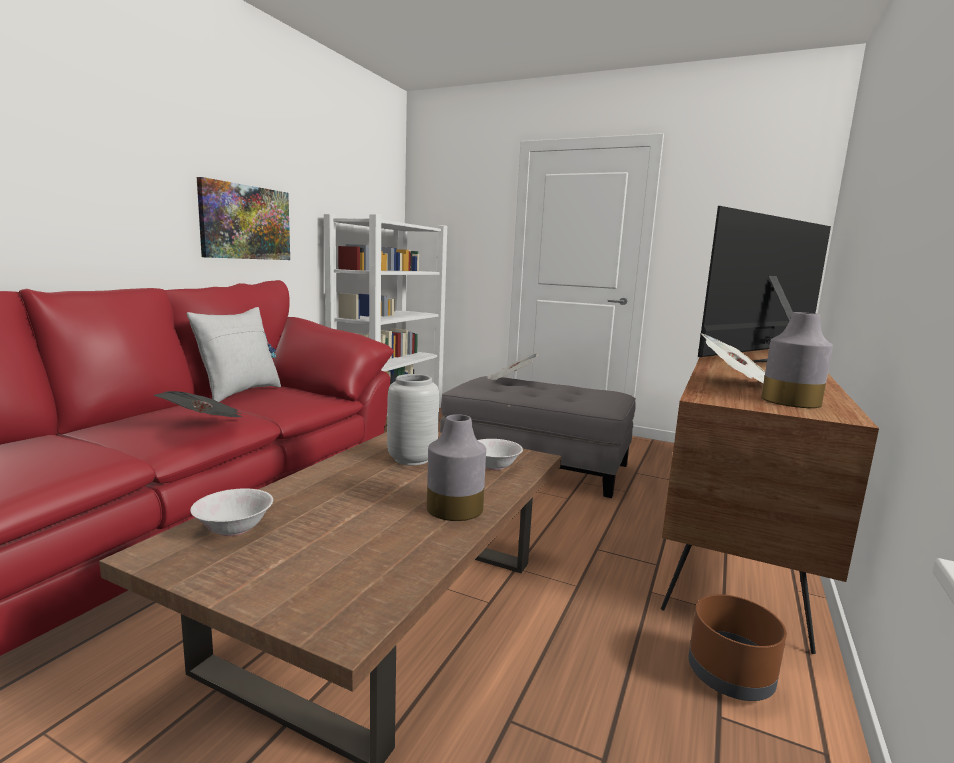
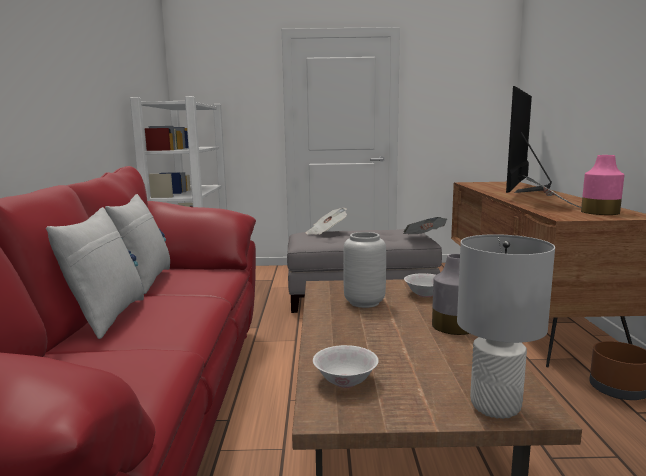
camera: 25 degrees left, 0 degrees up
newspaper [154,391,243,417] -> newspaper moved to [403,217,447,234]
picture [197,177,290,260] -> none
grey vase [761,312,833,408] -> pink vase [581,155,624,215]
none -> grey pillow [46,207,144,339]
none -> grey table lamp [457,234,555,419]

